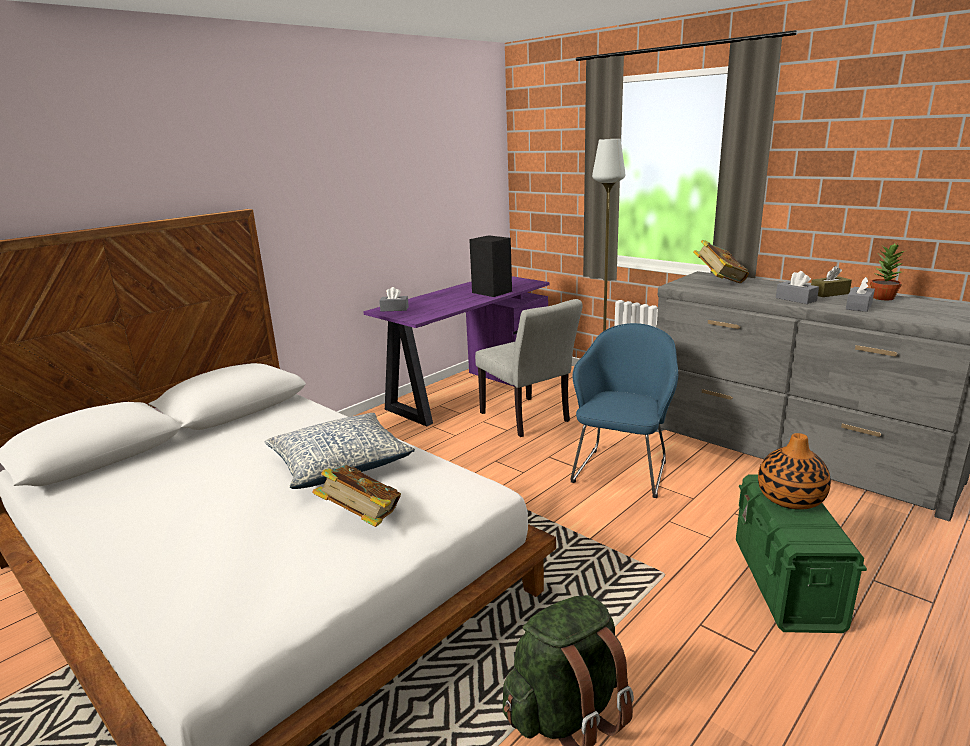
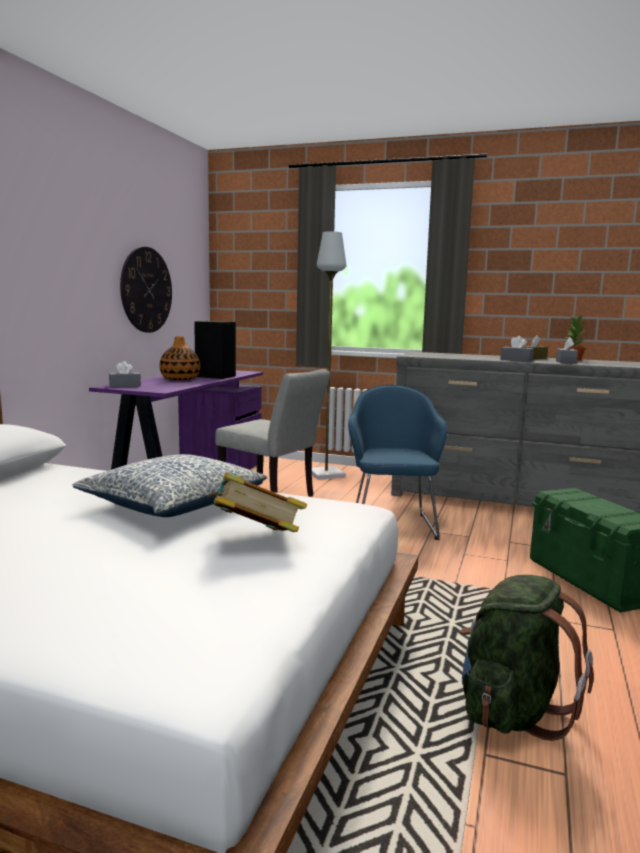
camera: 25 degrees left, 10 degrees down
book [694,240,749,283] -> none
vase [758,433,831,510] -> vase moved to [160,336,200,380]
none -> wall clock [120,247,172,333]

